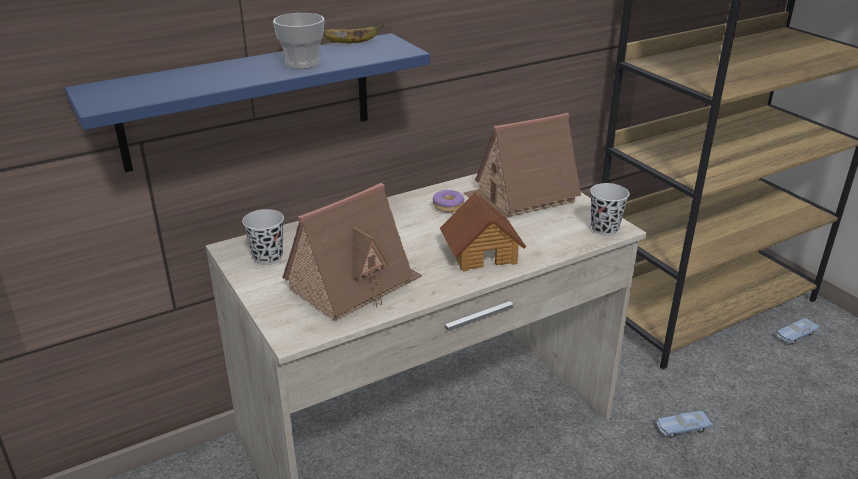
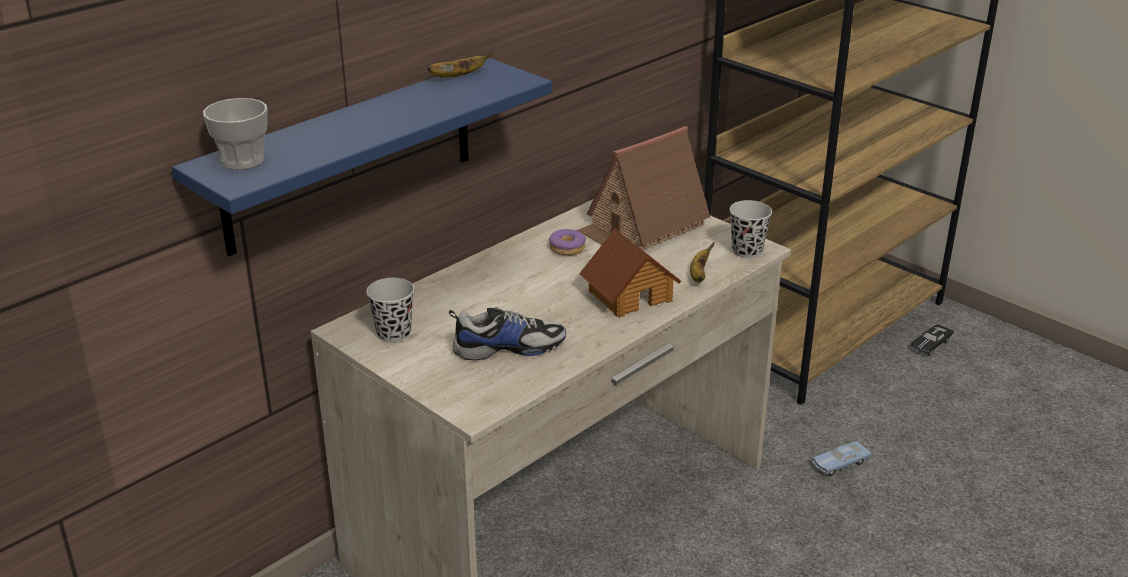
camera: 15 degrees left, 0 degrees up
cup [273,13,325,69] -> cup moved to [203,98,267,170]
toy house [282,183,423,321] -> shoe [449,307,566,360]
blue toy car [776,318,819,345] -> black toy car [911,324,954,356]
none -> banana [690,242,714,283]

